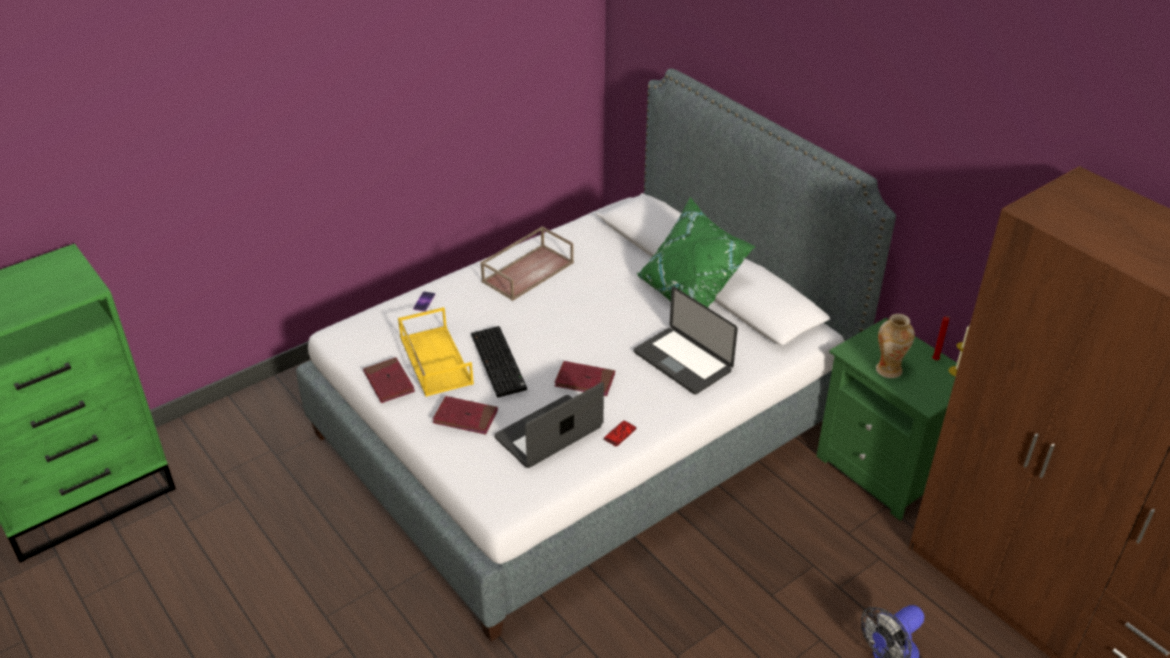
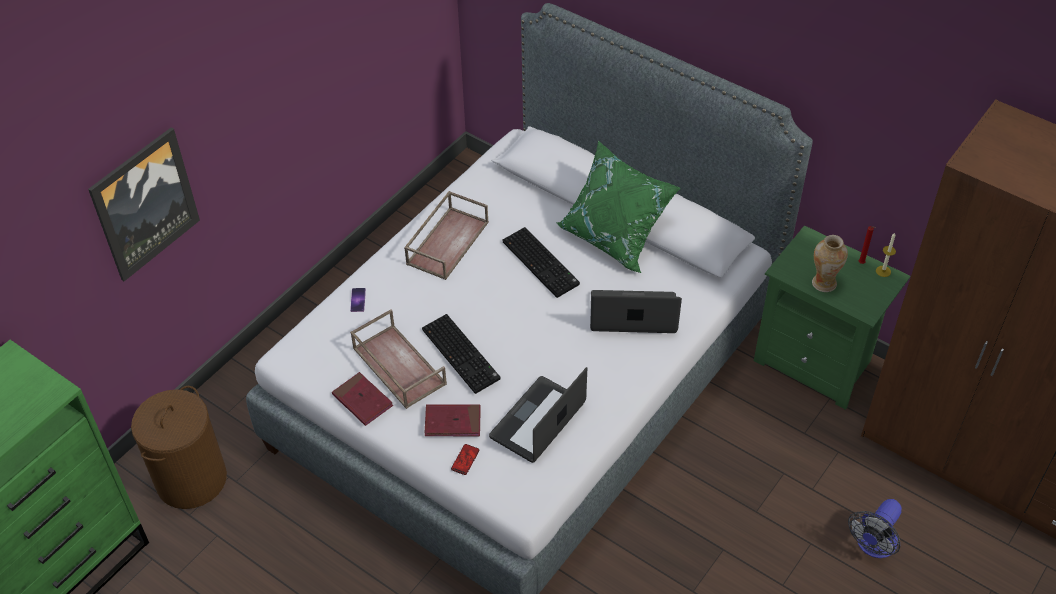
camera: 15 degrees left, 10 degrees up
yellow tray [398,307,474,397] -> brown tray [350,309,447,409]
red book [554,361,615,396] -> none
phone [604,421,637,446] -> phone moved to [451,444,480,475]
laptop [634,286,738,395] -> laptop turned 150 degrees clockwise [590,290,682,333]
none -> picture [88,127,200,281]
none -> brown laundry basket [131,386,227,509]
none -> keyboard [503,227,580,298]

